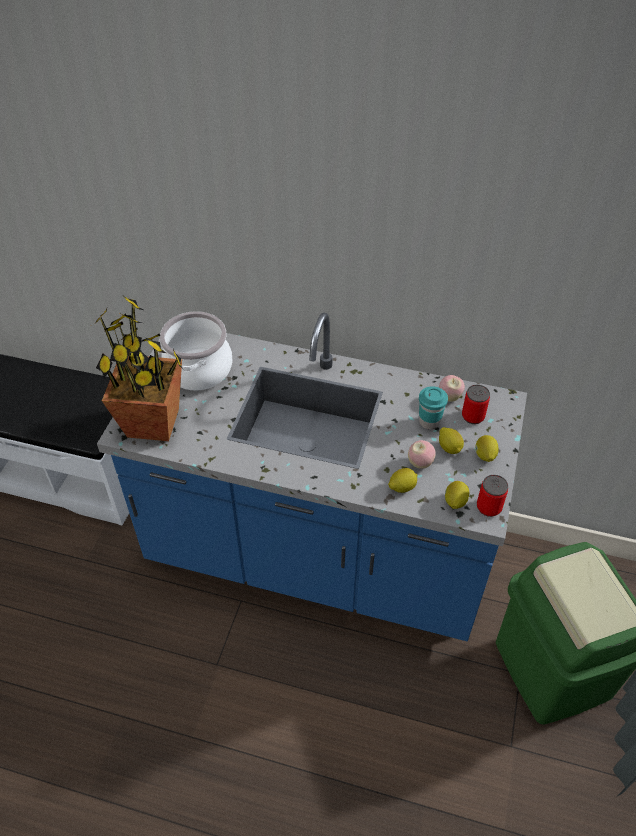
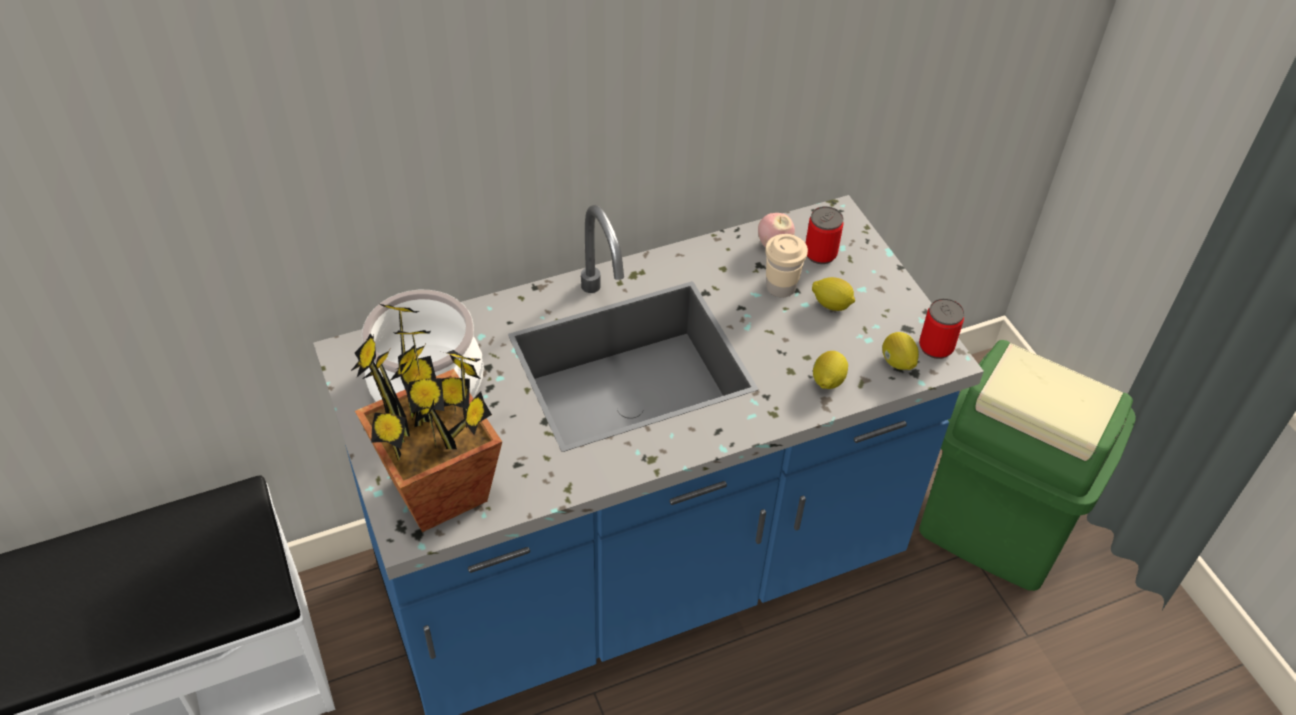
camera: 40 degrees left, 0 degrees up
apple [408,440,436,469] -> none
turquoise cup [419,386,448,429] -> beige cup [765,234,808,297]
lemon [475,435,499,462] -> none

